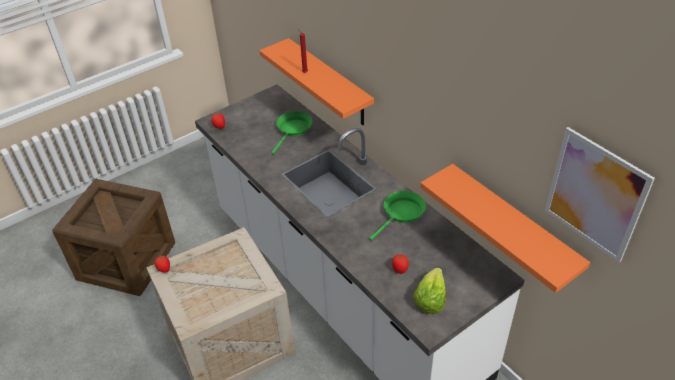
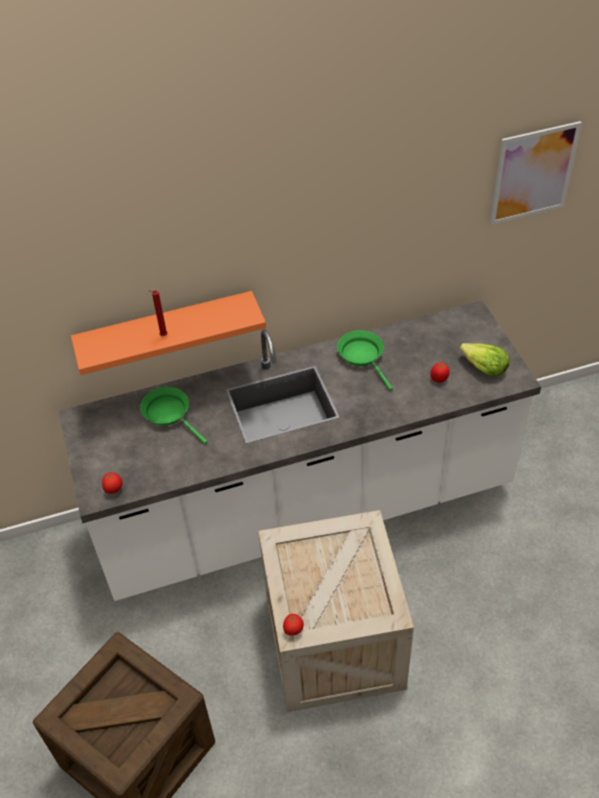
camera: 70 degrees left, 5 degrees up
orange shelf [420,164,590,293] -> none

